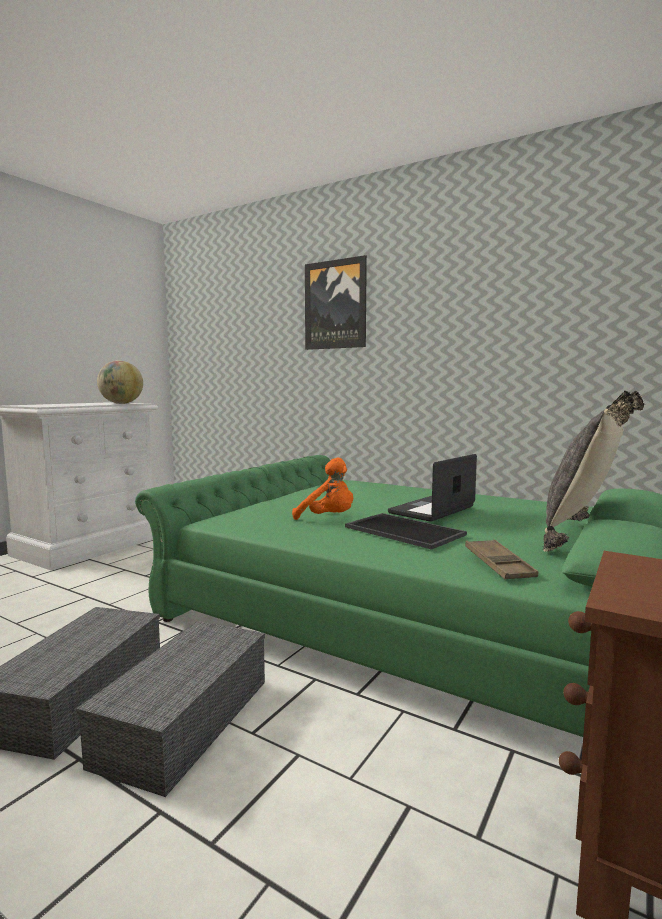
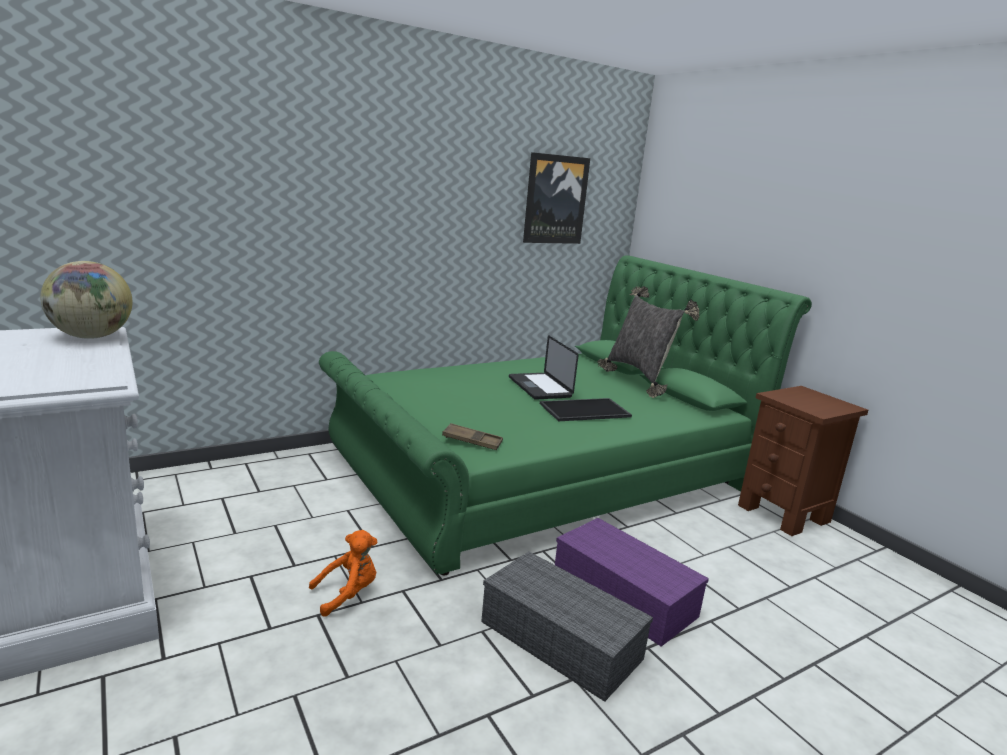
camera: 65 degrees left, 10 degrees up
grey storage box [76,621,265,797] -> purple storage box [555,518,709,647]
orange plush toy [292,458,353,520] -> orange plush toy moved to [309,530,377,617]
picture [305,255,367,350] -> picture moved to [523,152,590,244]
brown tray [465,539,538,579] -> brown tray moved to [442,423,503,450]

